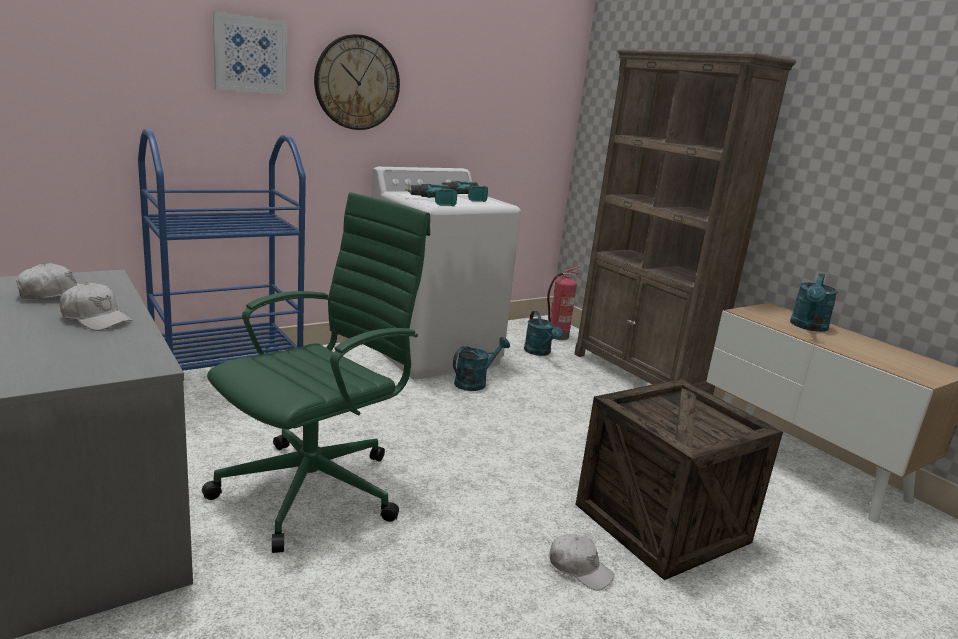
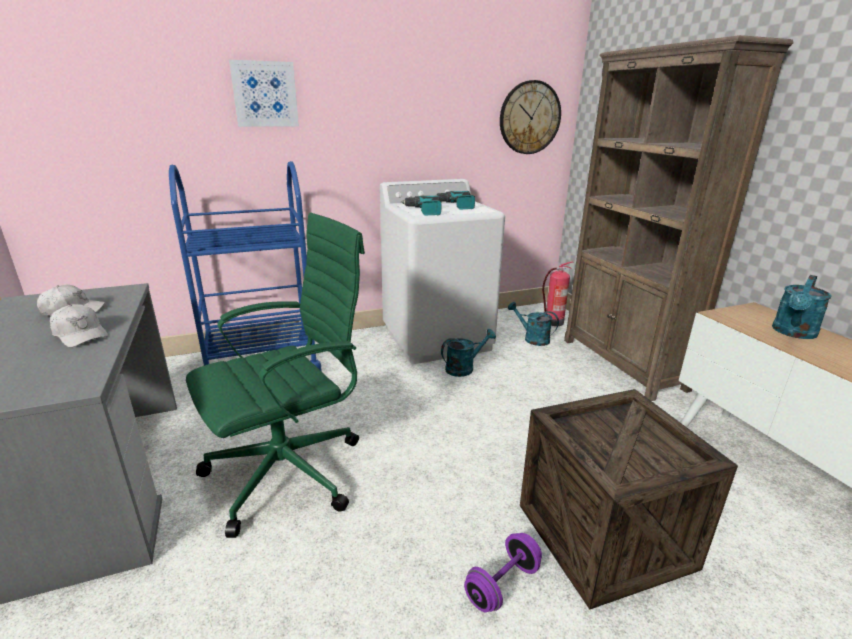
camera: 15 degrees right, 5 degrees up
wall clock [314,34,400,130] -> wall clock moved to [500,80,561,154]
turquoise watering can [524,311,563,356] -> turquoise watering can turned 135 degrees clockwise [507,302,559,346]
white cap [550,534,615,590] -> purple dumbbell [464,533,542,612]

